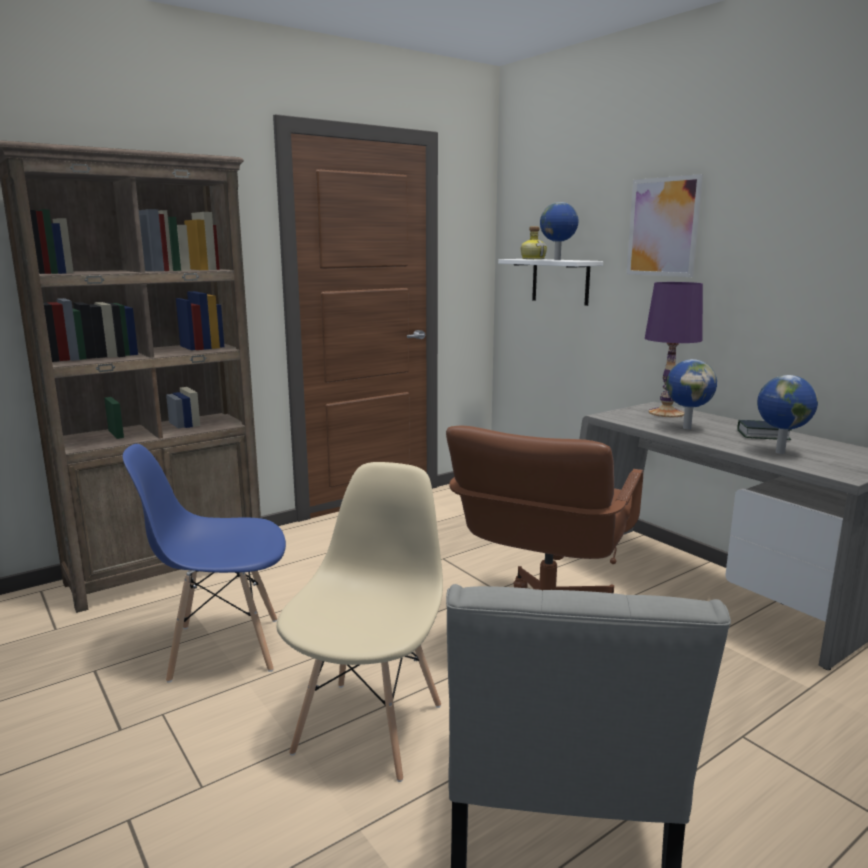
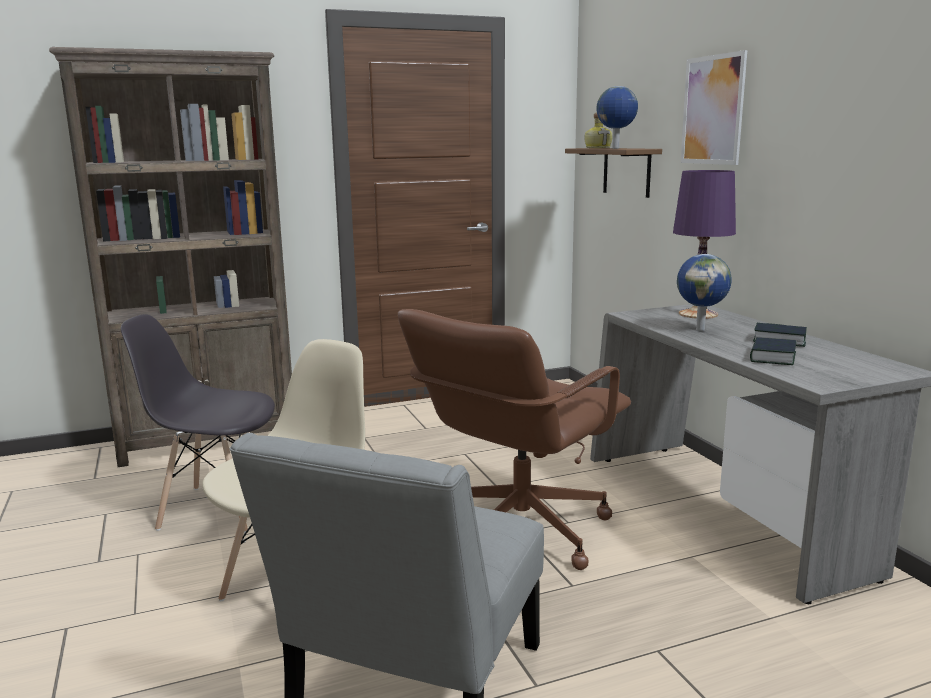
camera: 15 degrees right, 0 degrees up
blue chair [123,444,286,683] -> grey chair [121,314,275,533]
white shelf [498,259,603,306] -> brown shelf [565,148,662,198]
globe [757,375,818,454] -> book [750,337,796,365]

